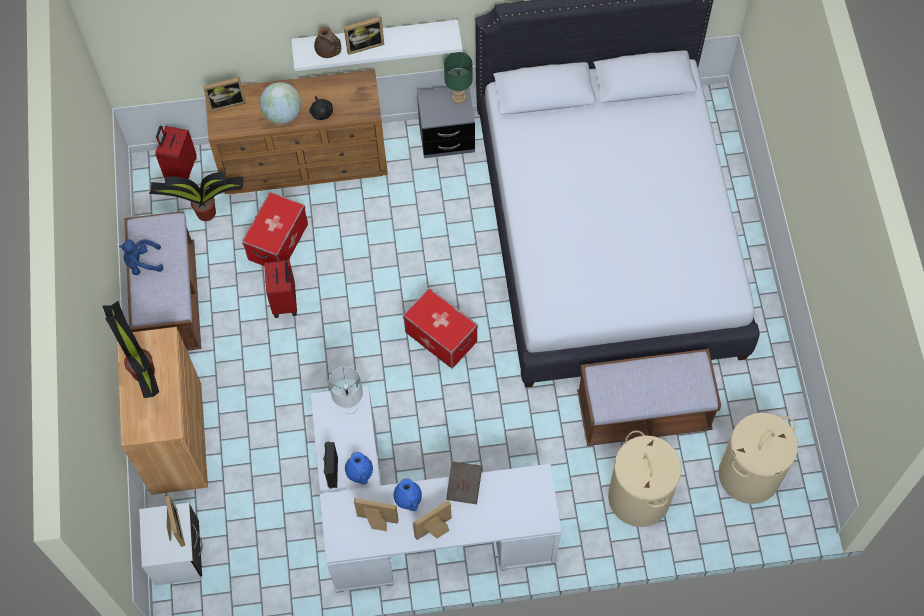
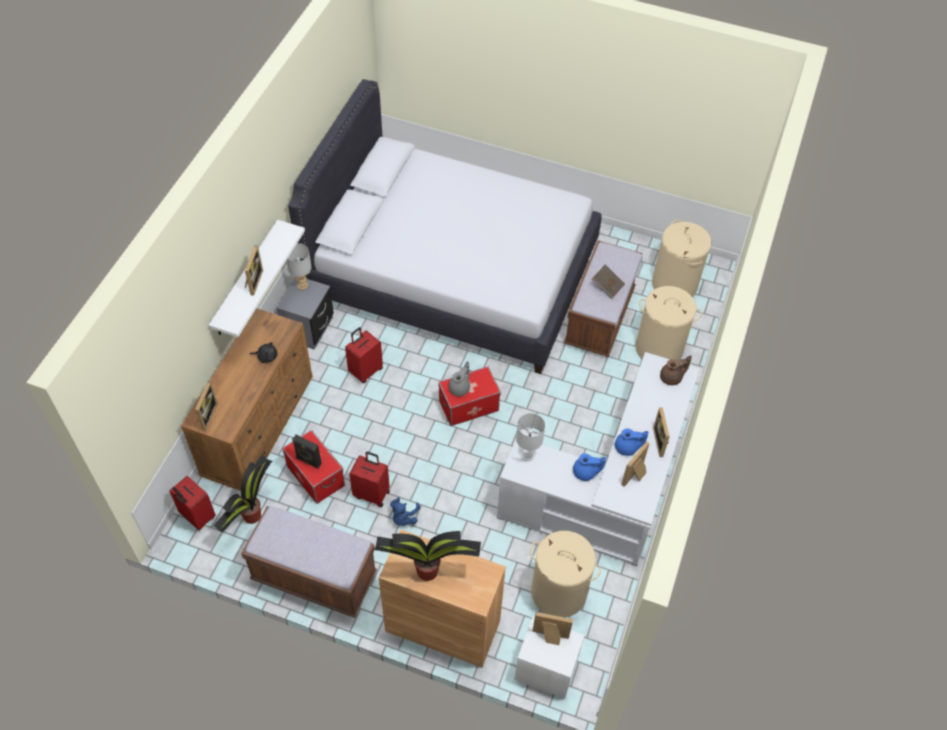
camera: 65 degrees left, 10 degrees down
blue plush toy [119,239,163,275] -> blue plush toy moved to [390,497,420,526]
globe [259,82,301,124] -> none
brown teapot [314,26,341,58] -> brown teapot moved to [660,356,692,385]
black speaker [323,442,338,488] -> black speaker moved to [292,435,322,469]
green table lamp [444,52,473,103] -> grey table lamp [286,243,312,290]
brown book [446,461,482,504] -> brown book moved to [591,265,625,299]
none -> red suitcase [345,327,383,383]
none -> grey teapot [449,361,470,396]
none -> beige laundry basket [530,531,601,618]

